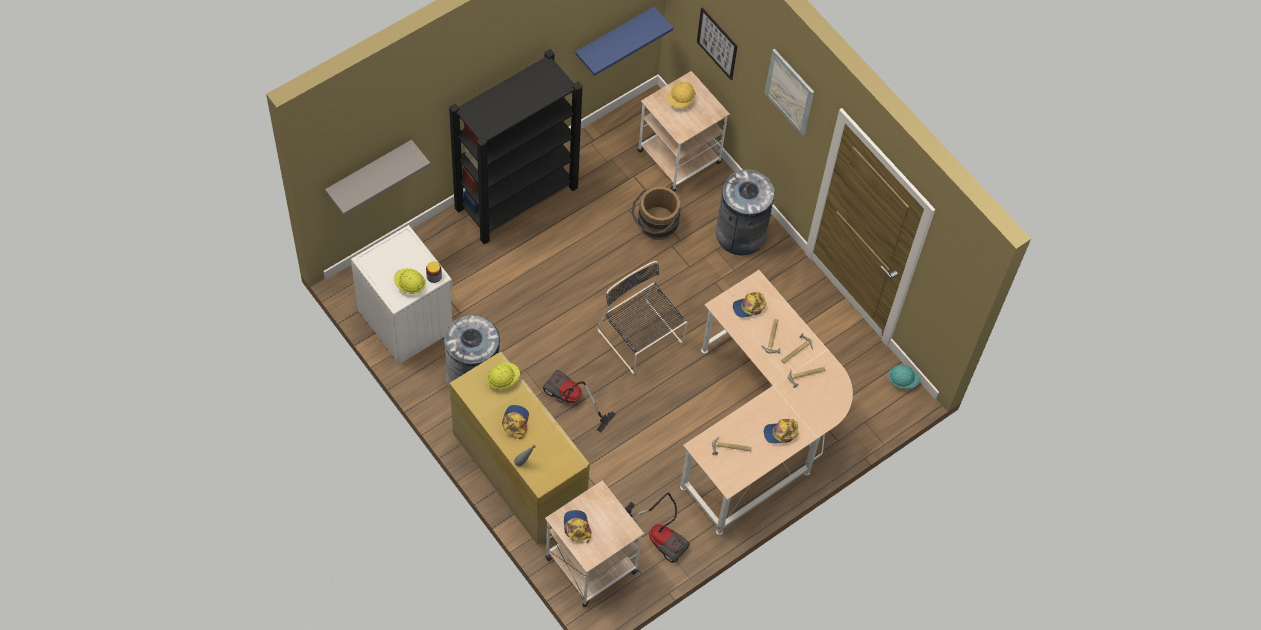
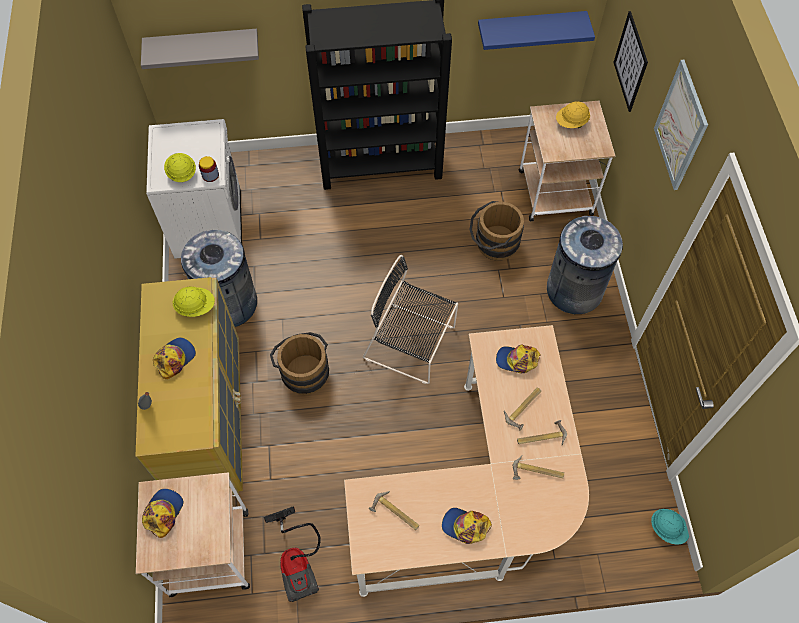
camera: 35 degrees right, 0 degrees up
vacuum cleaner [542,370,616,433] -> brown bucket [270,332,329,395]
black chair [597,261,688,375] -> black chair turned 60 degrees counterclockwise [363,255,458,384]

